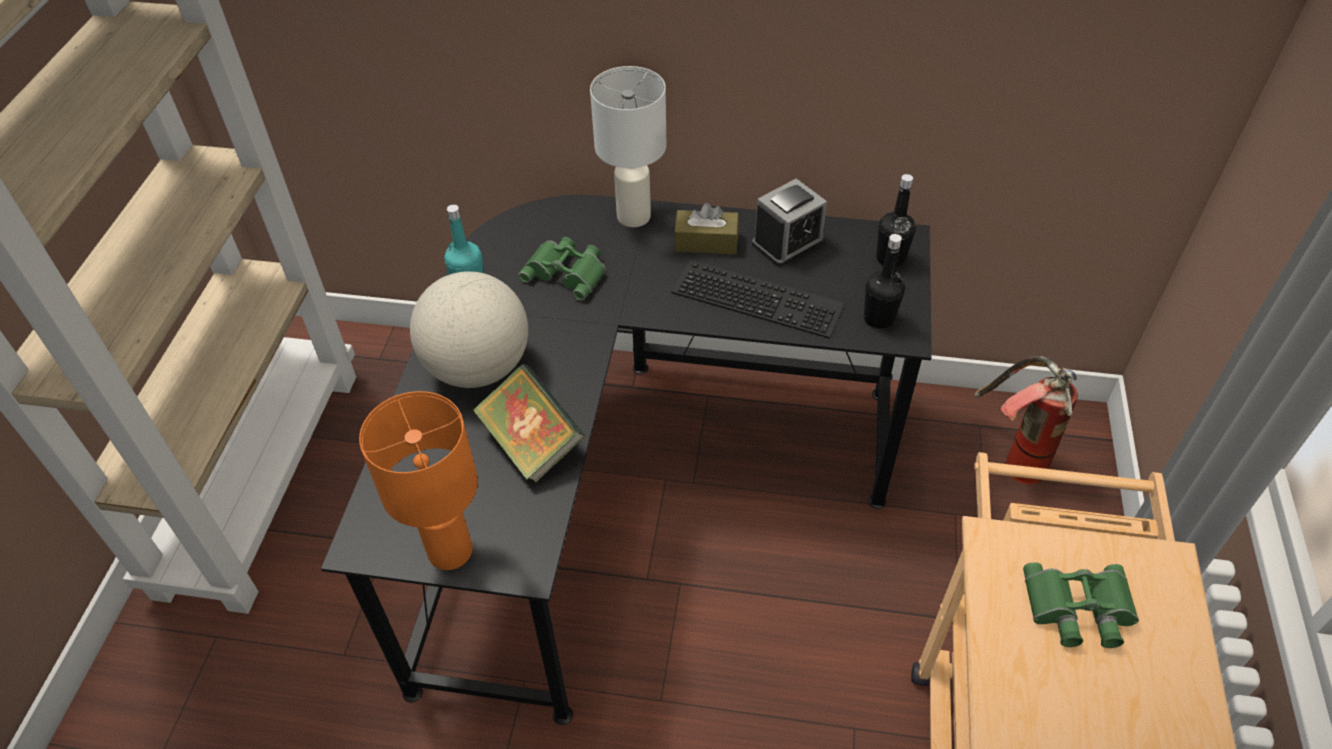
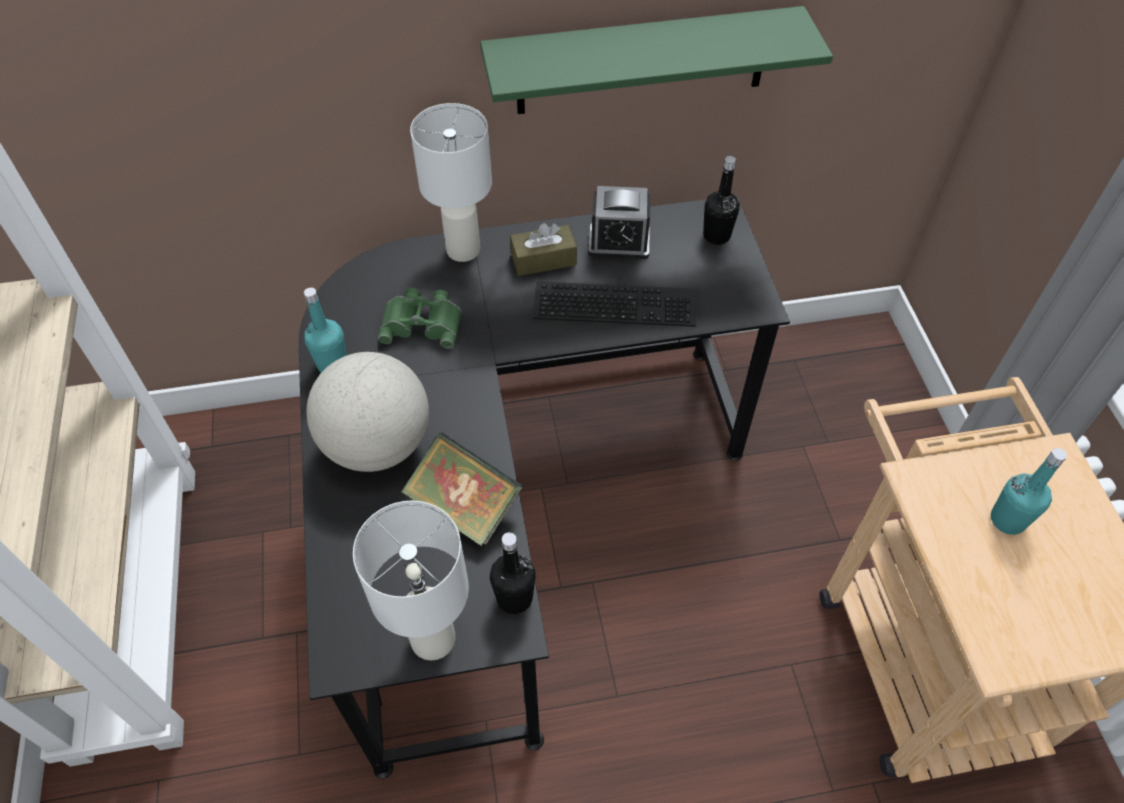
camera: 20 degrees left, 5 degrees up
orange table lamp [359,391,478,570] -> white table lamp [353,501,469,661]
alarm clock [752,179,827,267] -> alarm clock turned 60 degrees clockwise [588,186,650,259]
black bottle [864,234,905,329] -> black bottle moved to [490,532,536,614]
fire extinguisher [974,356,1078,484] -> none
green binoculars [1023,562,1139,648] -> turquoise bottle [991,448,1067,535]
none -> green shelf [480,6,833,114]

